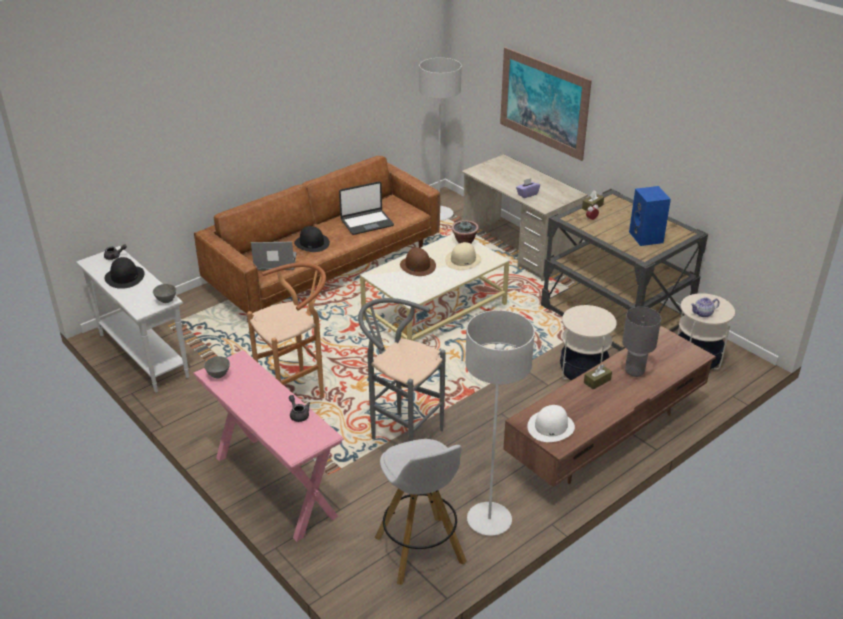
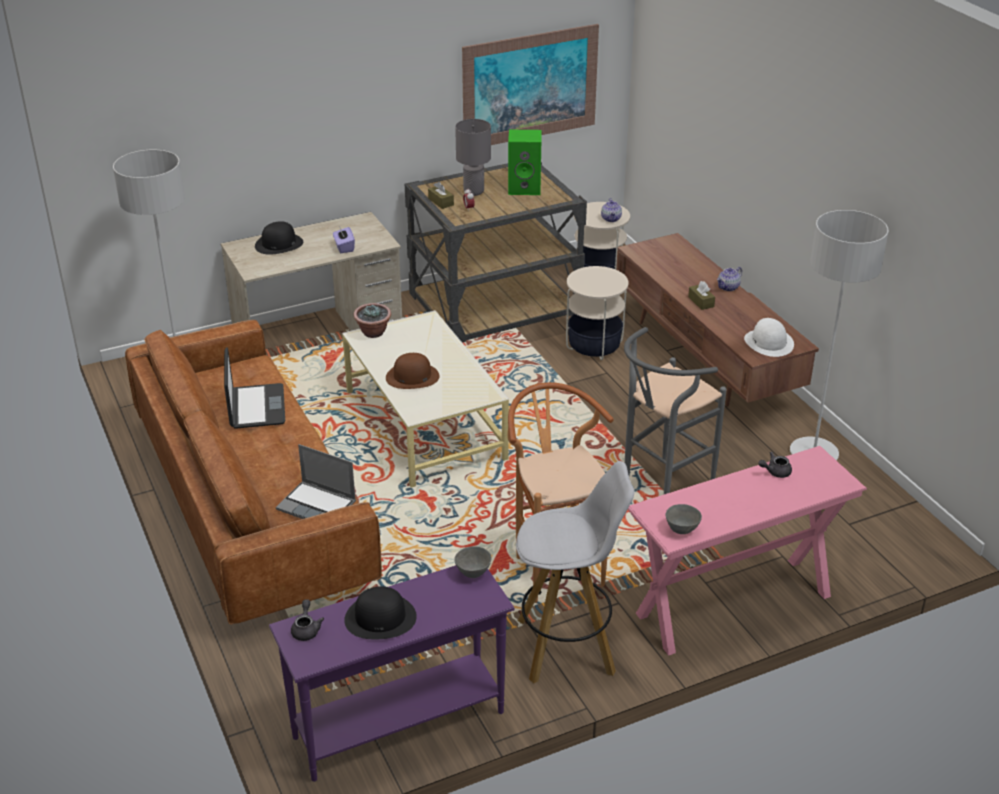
camera: 75 degrees left, 0 degrees up
white console table [76,246,189,393] -> purple console table [269,565,514,782]
laptop [251,242,297,271] -> laptop turned 75 degrees counterclockwise [276,444,356,519]
black hat [294,226,330,252] -> black hat moved to [255,221,303,255]
white stool [375,439,467,585] -> white stool moved to [516,461,635,684]
beige hat [445,242,481,270] -> none
picture [500,47,592,161] -> picture moved to [462,24,599,145]
grey table lamp [622,307,661,377] -> grey table lamp moved to [455,119,491,196]
blue speaker [629,186,671,246] -> green speaker [508,130,542,195]
none -> teapot [717,267,742,291]

